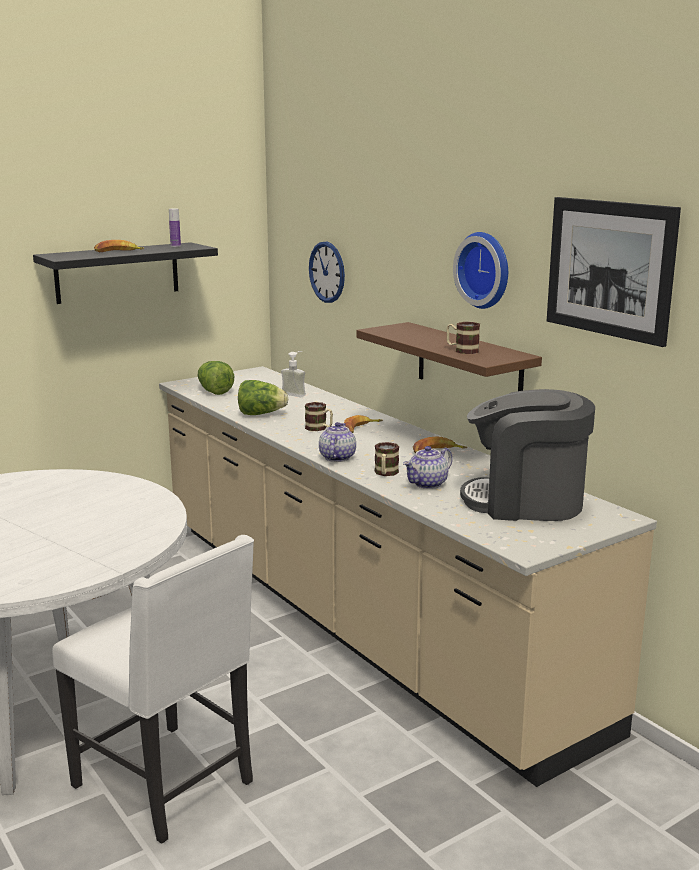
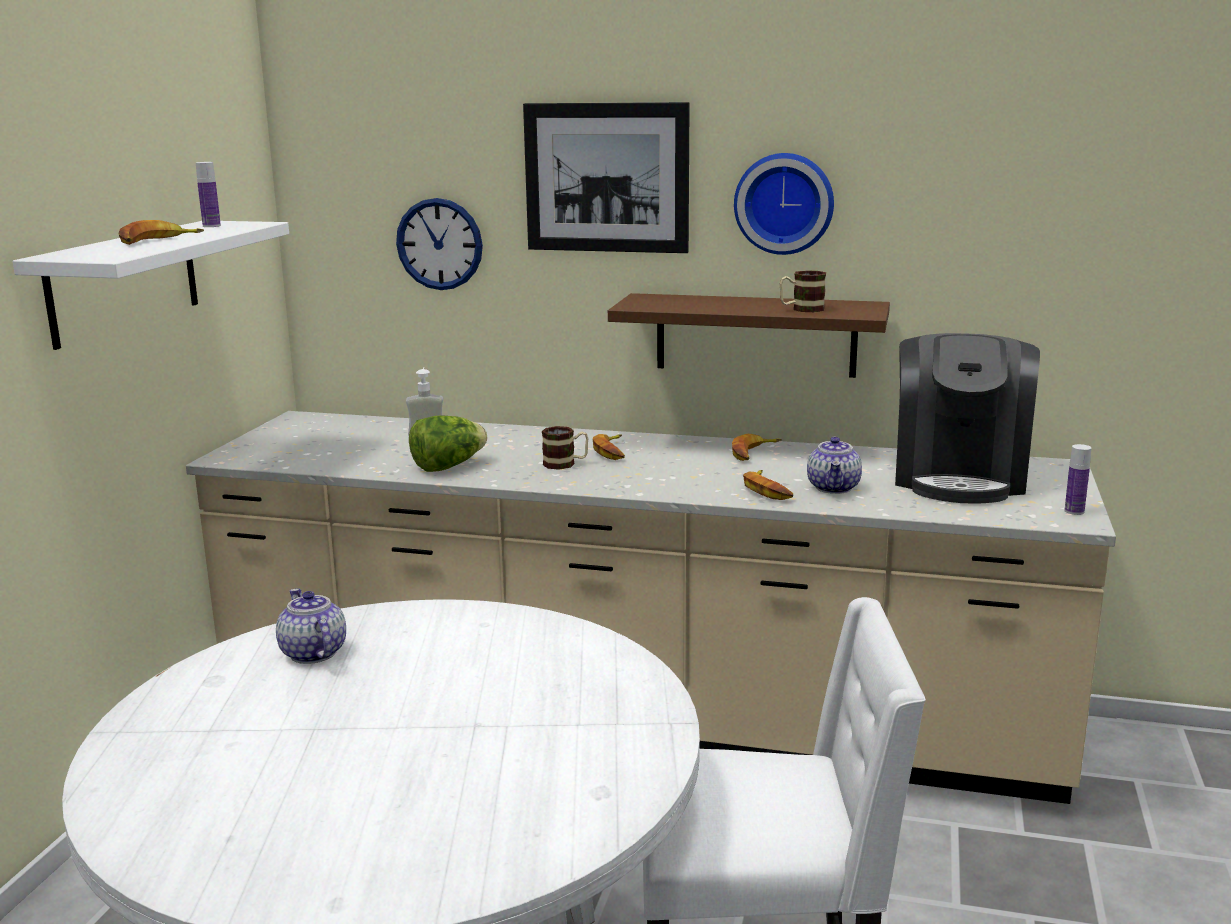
camera: 40 degrees left, 0 degrees up
black shelf [33,242,218,304] -> white shelf [13,221,289,350]
lettuce [198,361,234,395] -> none
teapot [319,422,356,462] -> teapot moved to [276,589,346,664]
mug [375,442,399,476] -> banana [743,470,793,500]
coffee machine [460,389,595,521] -> coffee machine turned 45 degrees counterclockwise [895,333,1040,503]
picture [547,197,681,347] -> picture moved to [523,102,690,253]
none -> bottle [1064,444,1091,515]

